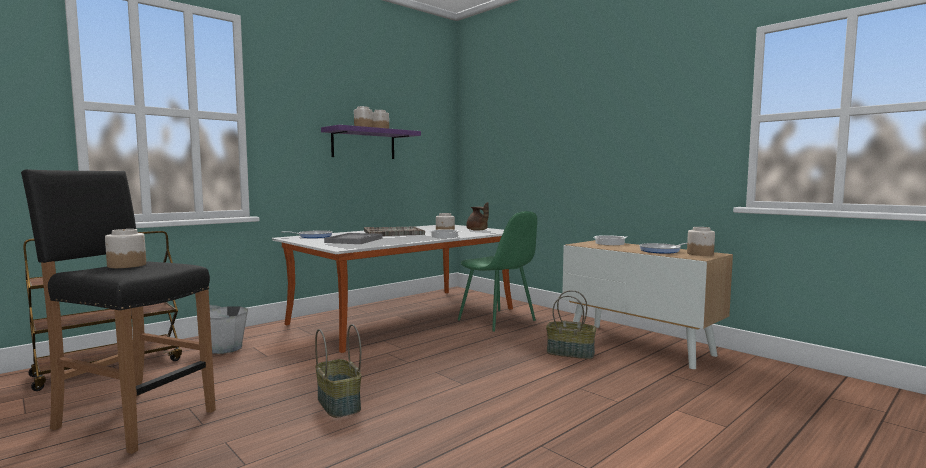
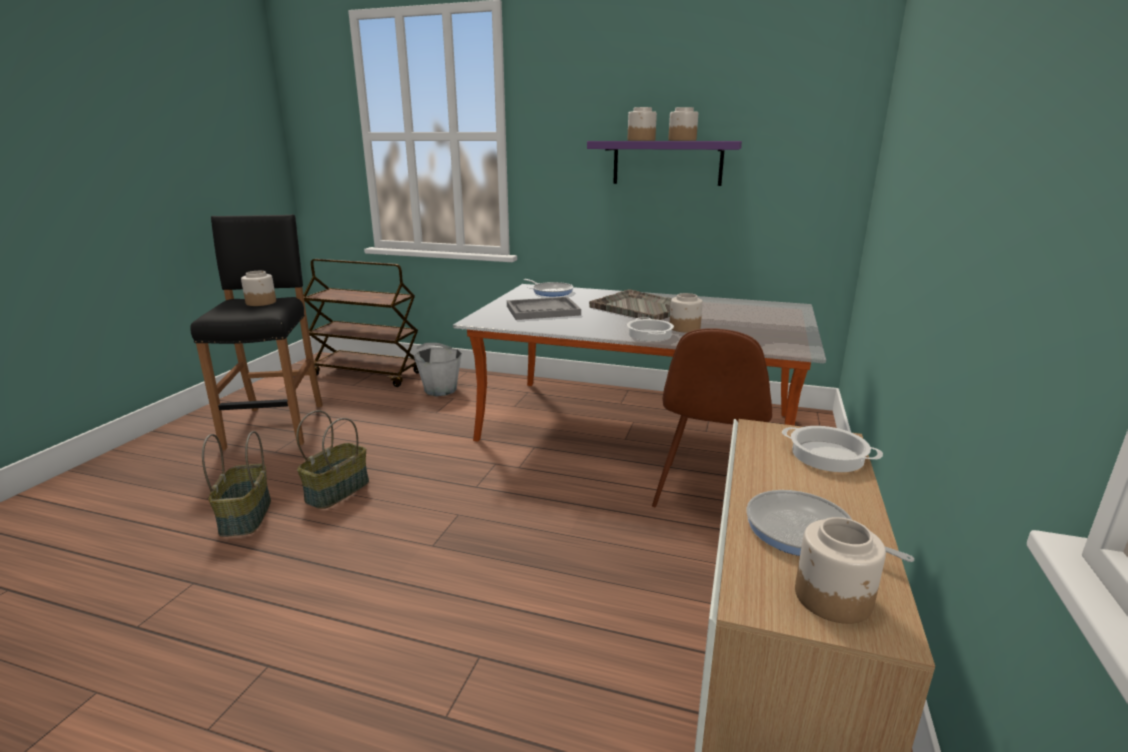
camera: 60 degrees right, 15 degrees up
green chair [458,211,537,332] -> brown chair [652,328,772,507]
brown teapot [466,202,489,231] -> none
basket [546,290,596,359] -> basket moved to [202,431,271,537]

